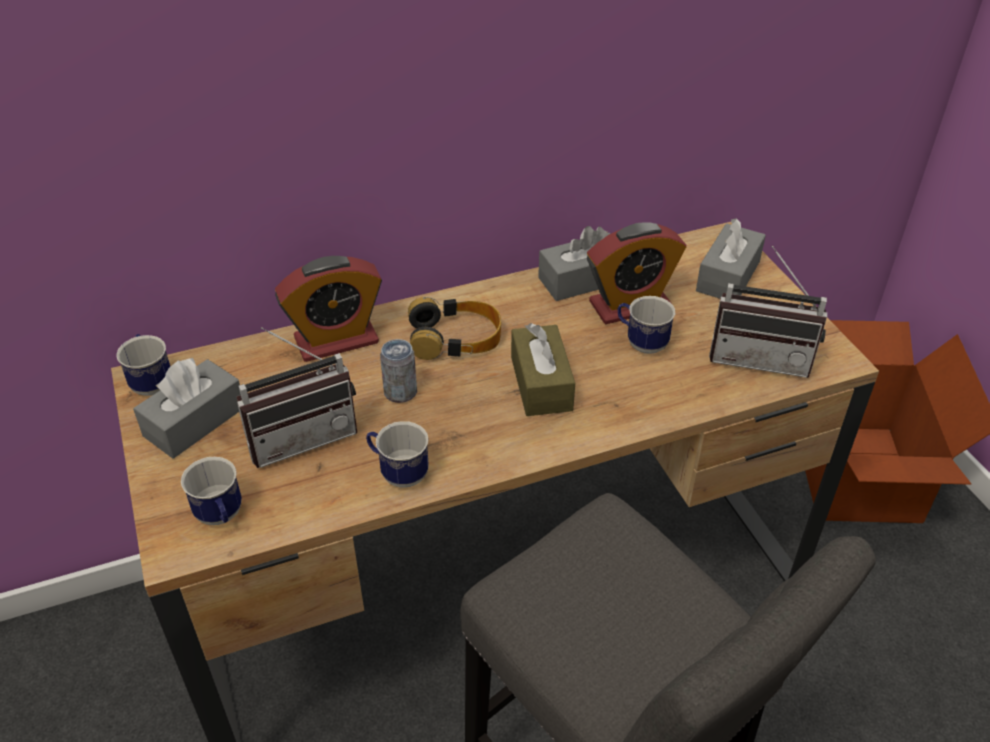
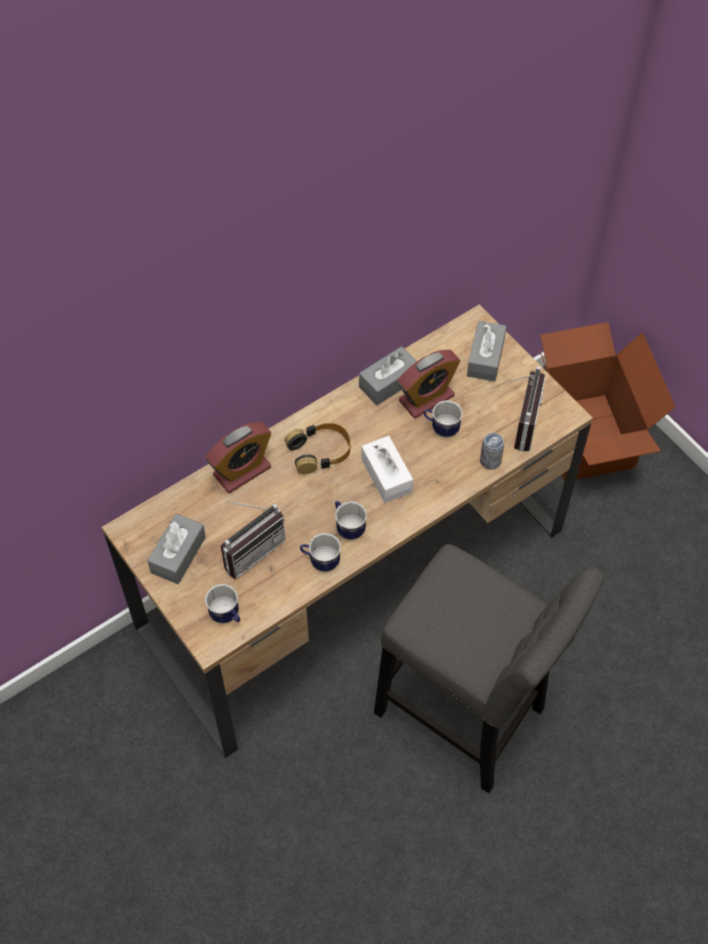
camera: 15 degrees left, 15 degrees up
mug [116,334,170,396] -> mug moved to [335,501,367,540]
can [380,339,417,403] -> can moved to [480,433,504,469]
brown tissue box [511,323,575,416] -> white tissue box [361,436,413,503]
radio [709,246,827,378] -> radio turned 75 degrees counterclockwise [508,367,546,452]

